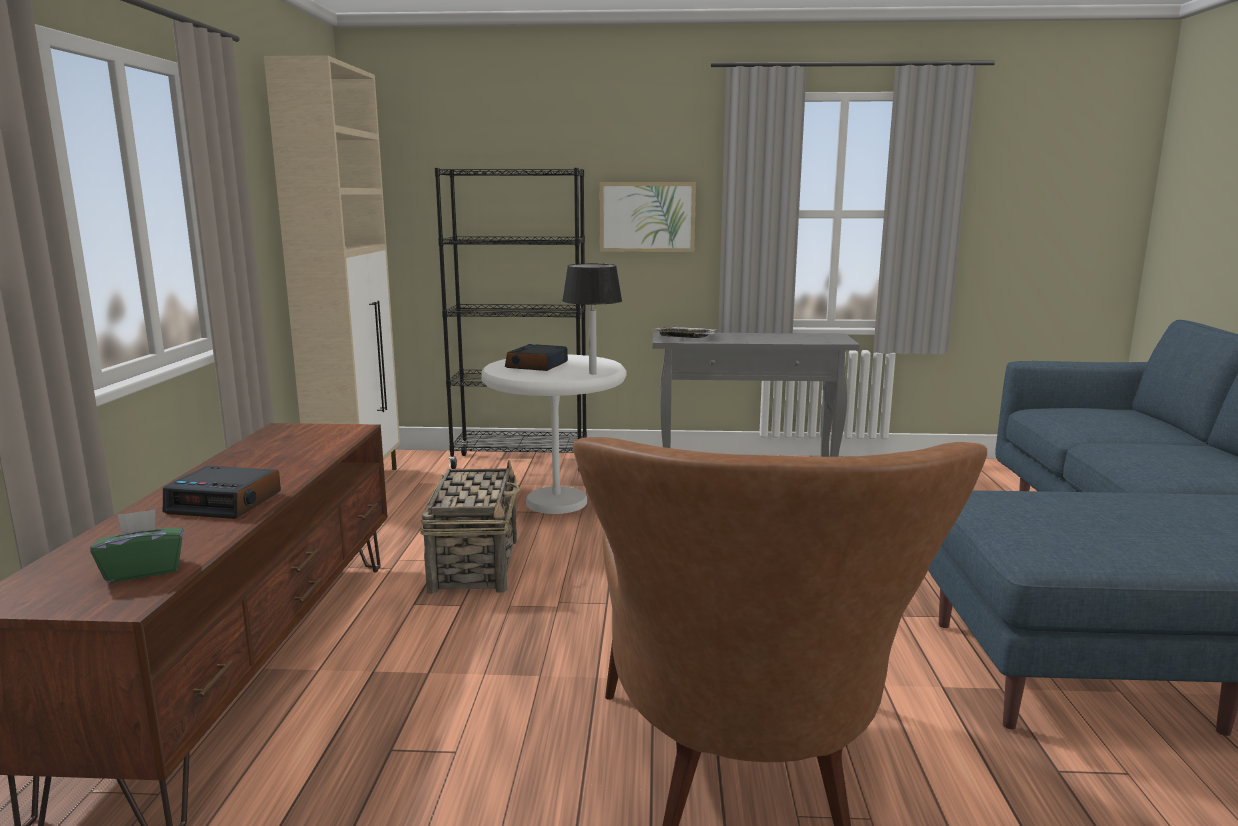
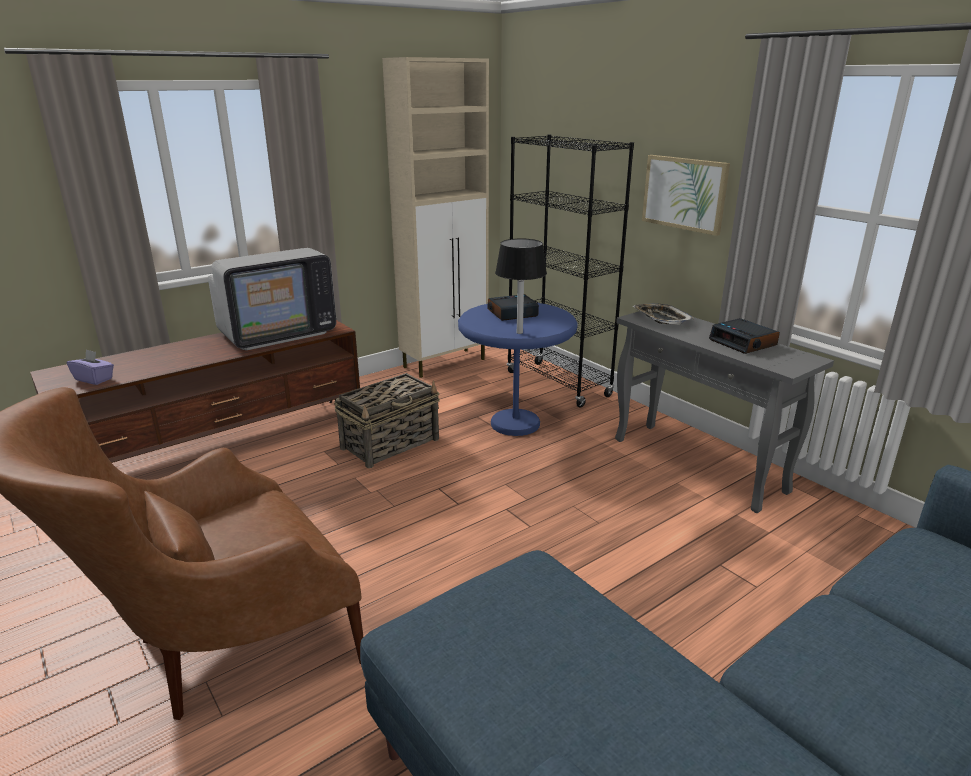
camera: 50 degrees right, 10 degrees up
green tissue box [90,509,184,583] -> purple tissue box [67,349,114,385]
alarm clock [163,466,281,519] -> alarm clock moved to [709,318,780,354]
white side table [481,355,626,514] -> blue side table [458,303,578,436]
none -> television [208,248,336,350]

